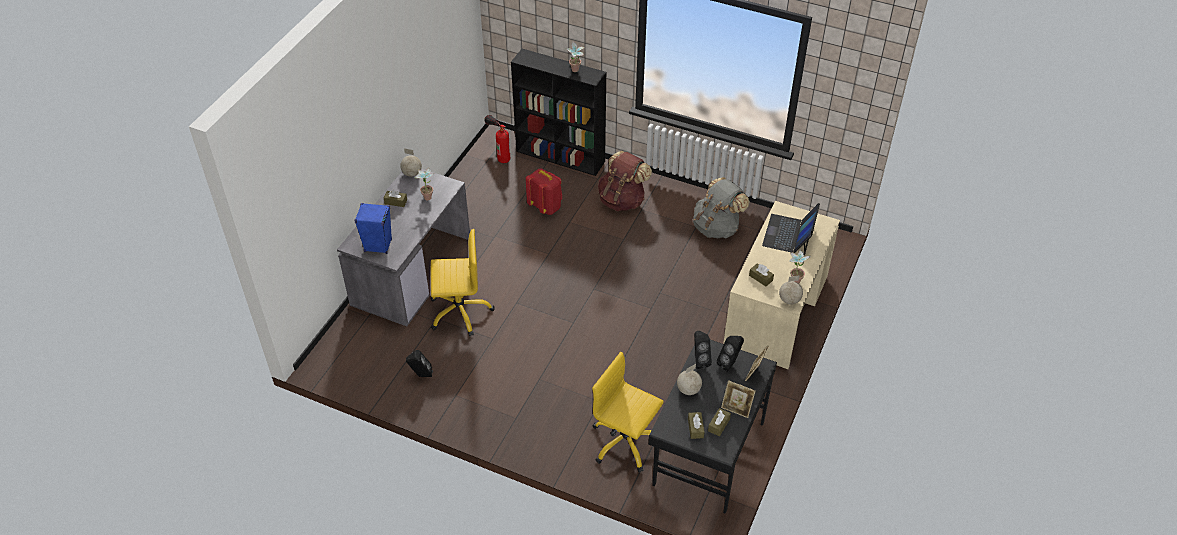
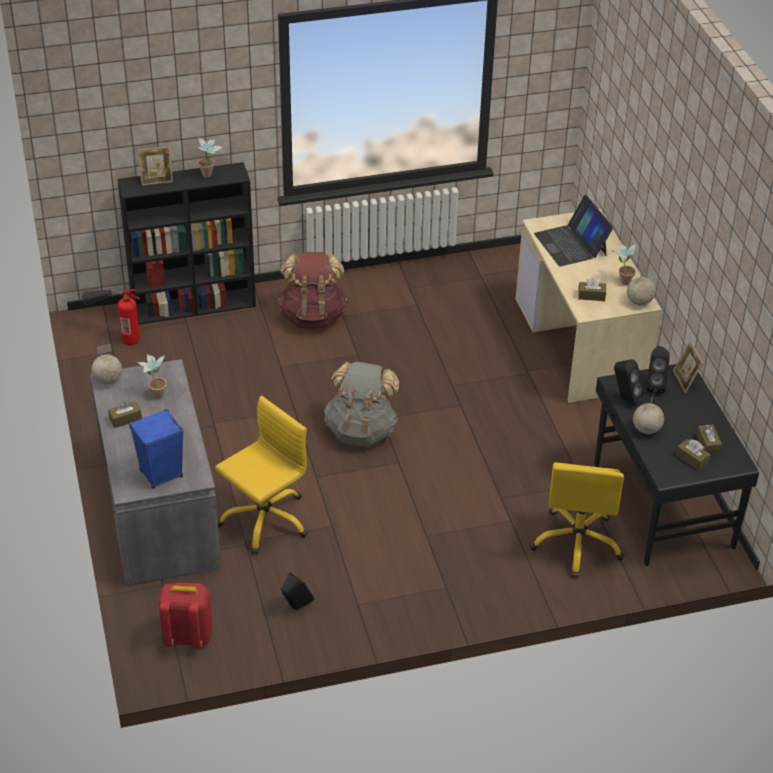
camera: 40 degrees left, 5 degrees down
red backpack [526,168,562,215] -> red backpack moved to [158,583,213,649]
yellow office chair [592,352,664,472] -> yellow office chair turned 75 degrees counterclockwise [530,462,625,579]
grey backpack [693,177,750,238] -> grey backpack moved to [324,361,399,447]
picture frame [721,380,756,418] -> picture frame moved to [138,146,173,186]

